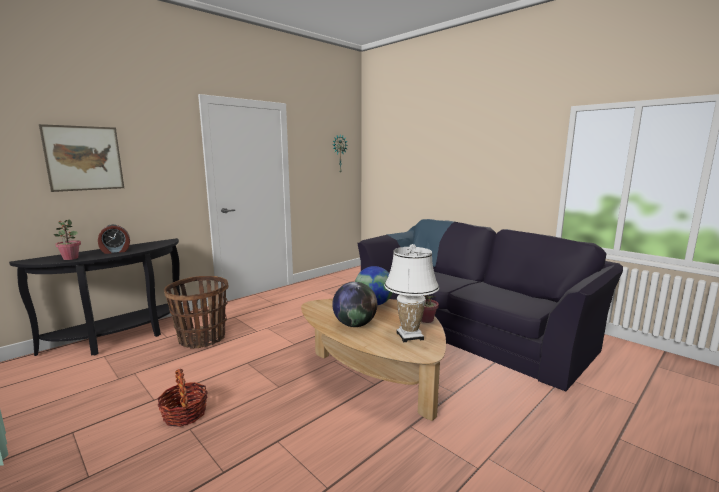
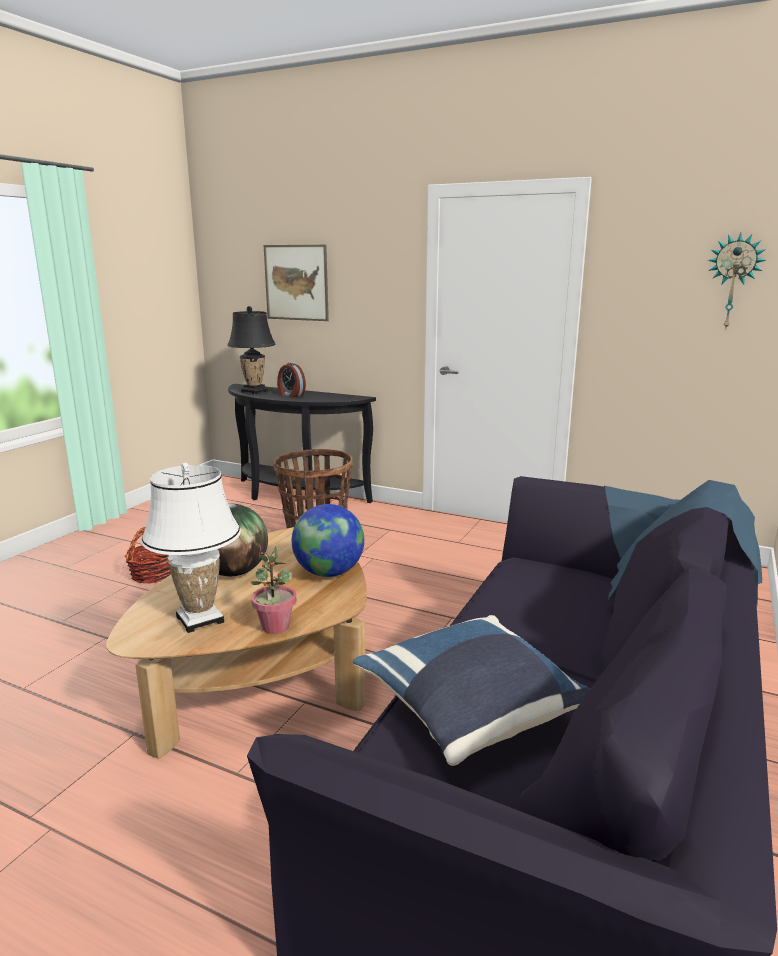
camera: 70 degrees right, 5 degrees up
potted plant [54,219,81,260] -> black table lamp [227,306,276,394]
none -> blue pillow [353,615,590,766]

